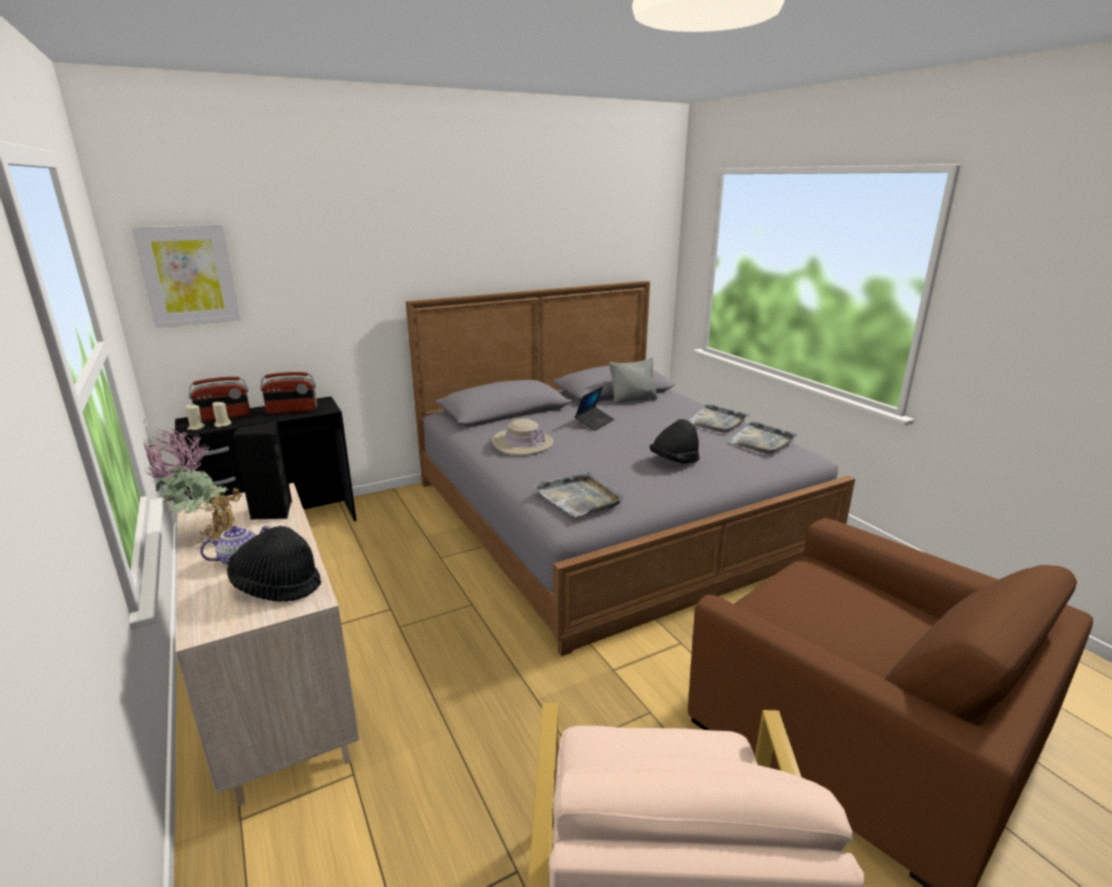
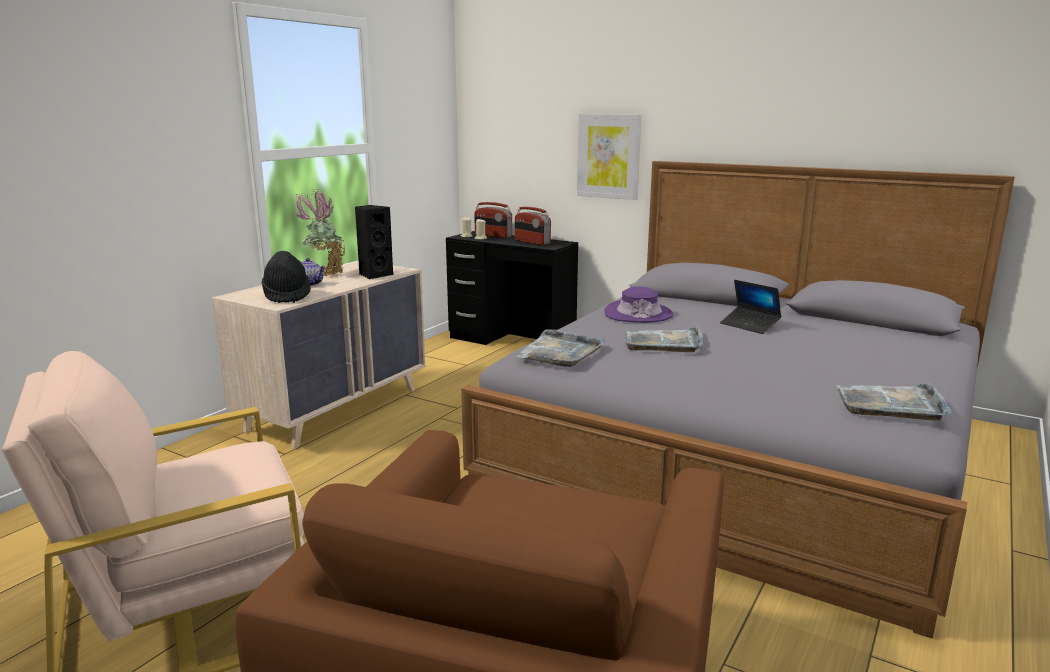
camera: 60 degrees right, 5 degrees down
picture [131,224,241,328] -> picture moved to [577,114,641,200]
beige hat [492,419,553,456] -> purple hat [604,286,674,323]
laptop [575,386,614,431] -> laptop turned 45 degrees clockwise [720,280,782,334]
grey pillow [609,357,658,404] -> none
black hat [650,419,700,464] -> none
grey tray [689,404,749,433] -> grey tray moved to [624,326,703,352]

